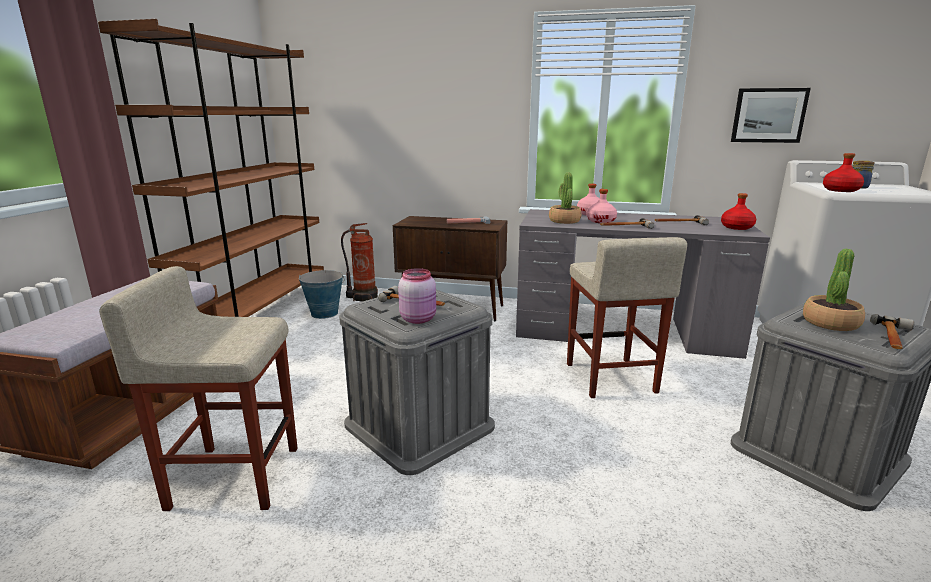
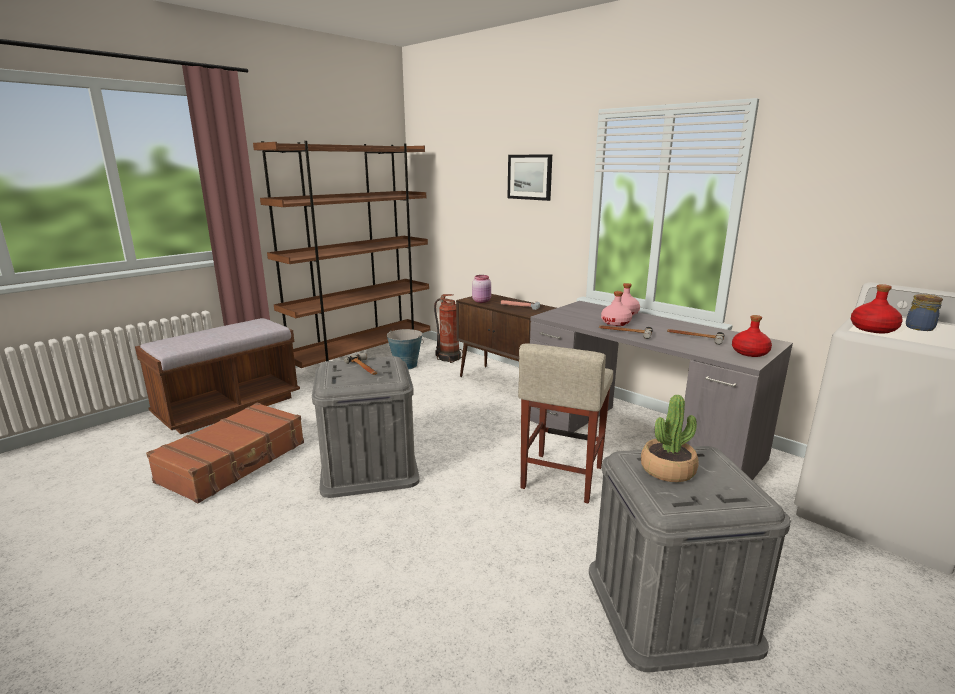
camera: 30 degrees right, 0 degrees up
beige stool [99,266,298,511] -> brown suitcase [146,403,304,503]
pink jar [398,268,436,324] -> pink jar moved to [472,275,491,303]
potted plant [549,173,581,224] -> none
picture [731,88,811,143] -> picture moved to [507,154,552,201]
hammer [870,314,915,349] -> none

